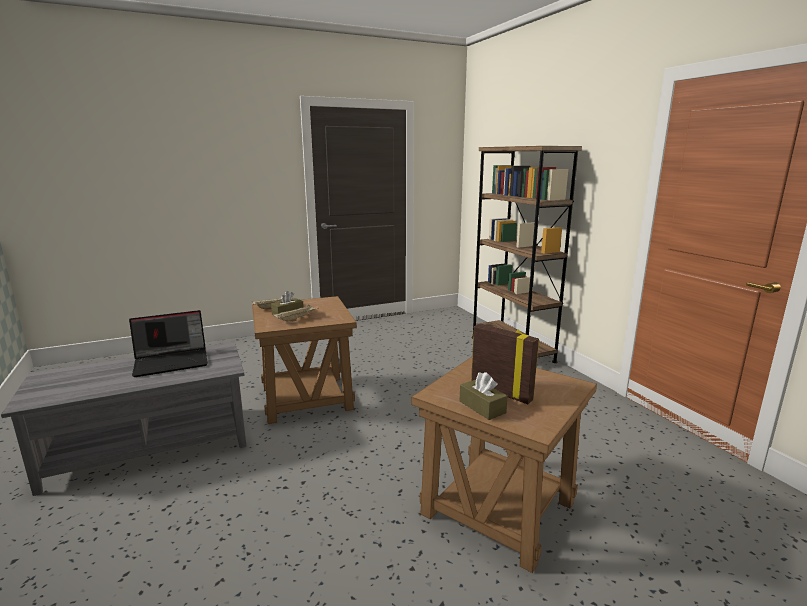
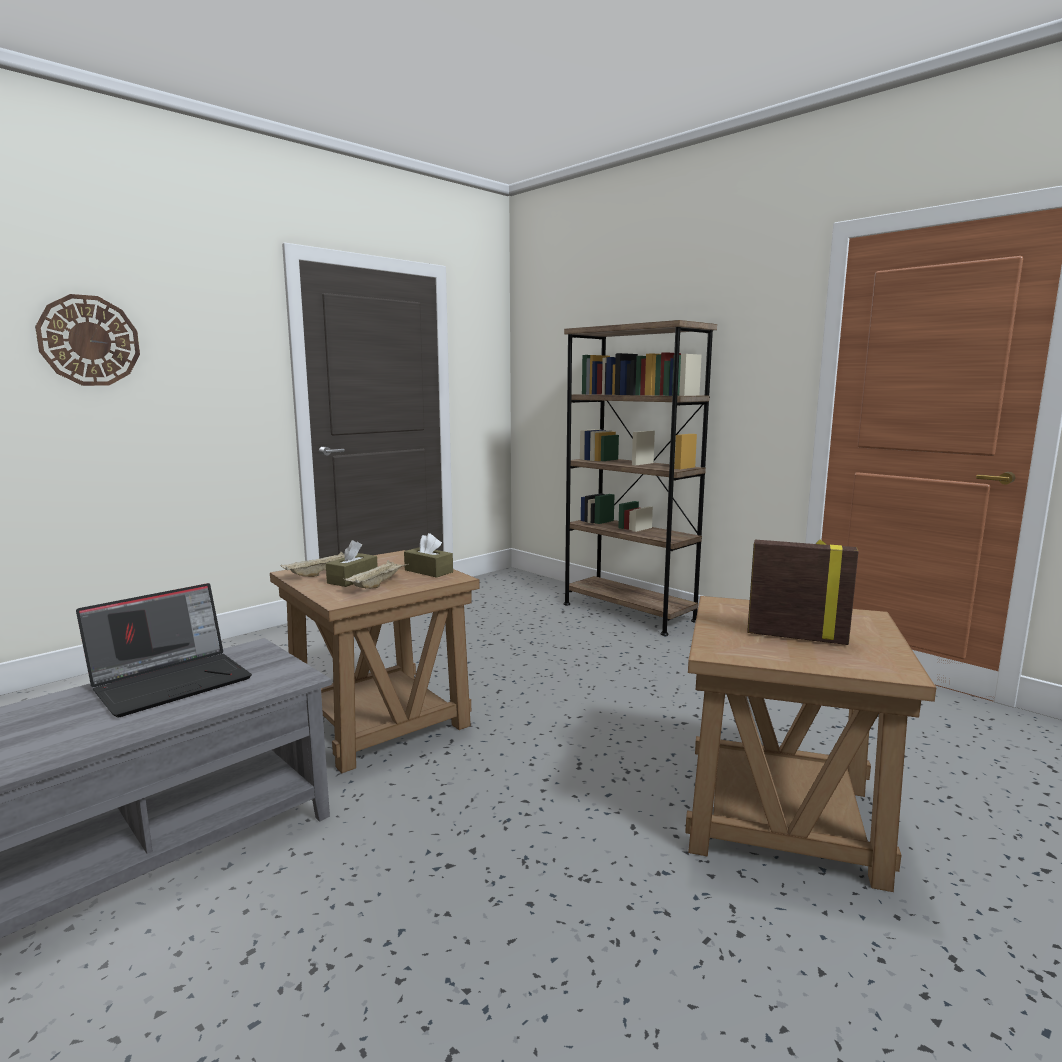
camera: 20 degrees left, 5 degrees down
brown tissue box [460,372,508,420] -> brown tissue box moved to [404,533,453,578]
none -> wall clock [35,294,140,386]

